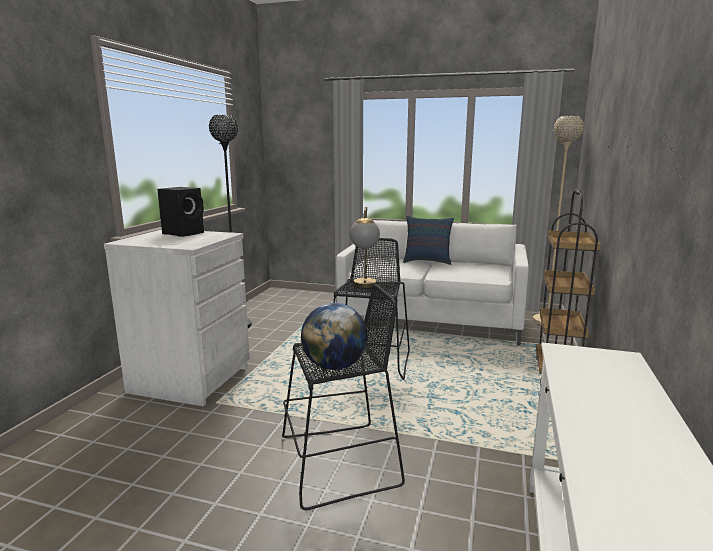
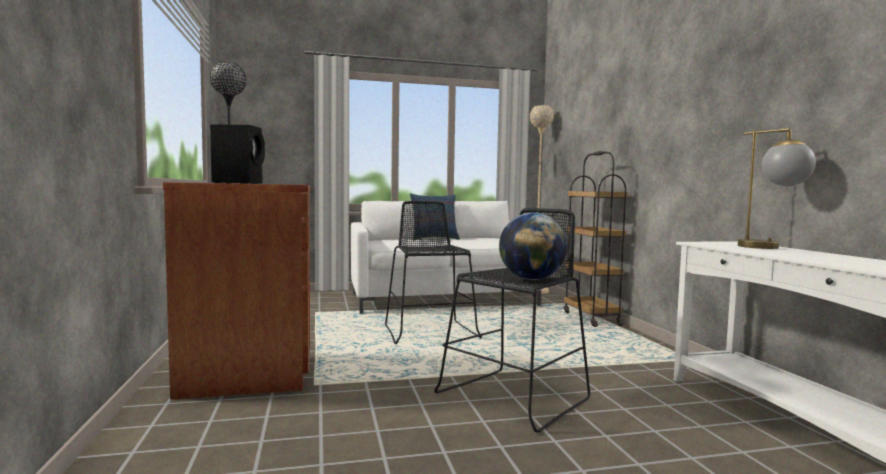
camera: 30 degrees left, 10 degrees down
white dresser [104,230,250,406] -> brown dresser [163,182,310,400]
table lamp [350,207,380,288] -> table lamp moved to [738,128,816,249]

